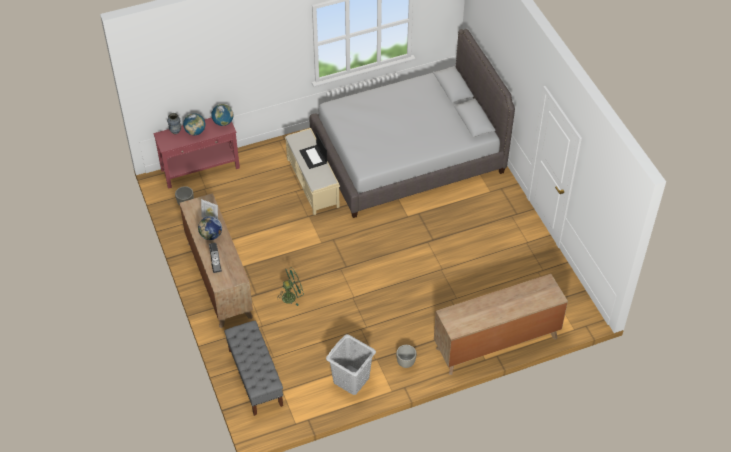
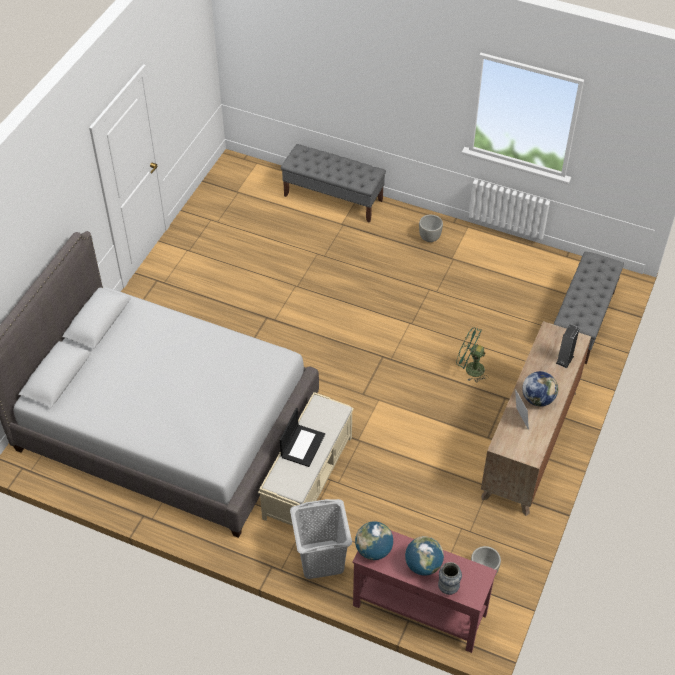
camera: 135 degrees left, 0 degrees up
grey laundry basket [326,334,376,395] -> grey laundry basket moved to [290,499,352,579]
brown dresser [434,274,568,375] -> grey bench [281,144,386,223]

